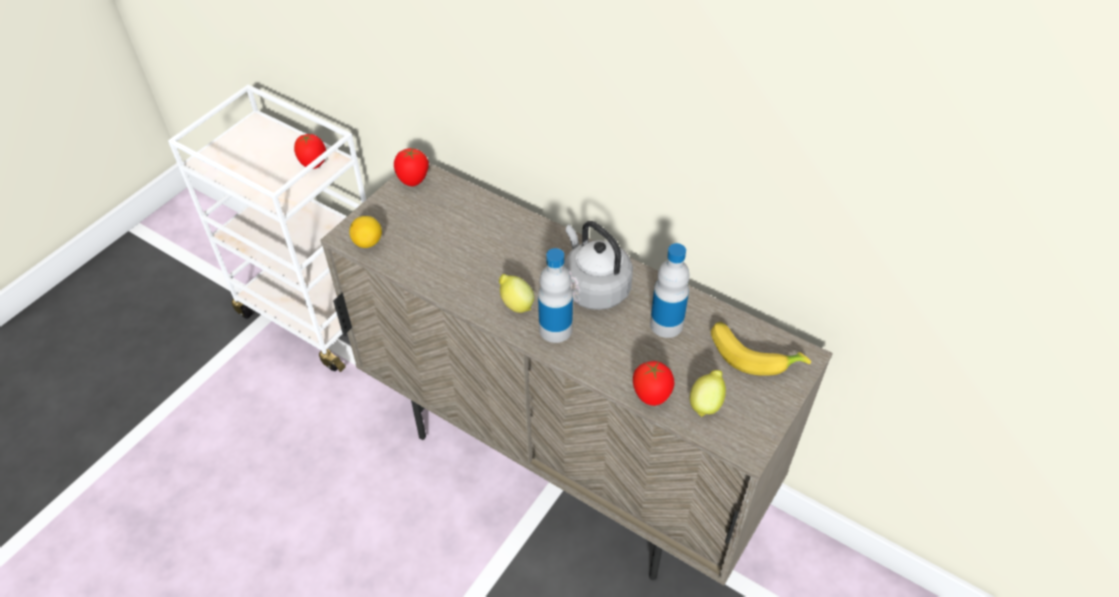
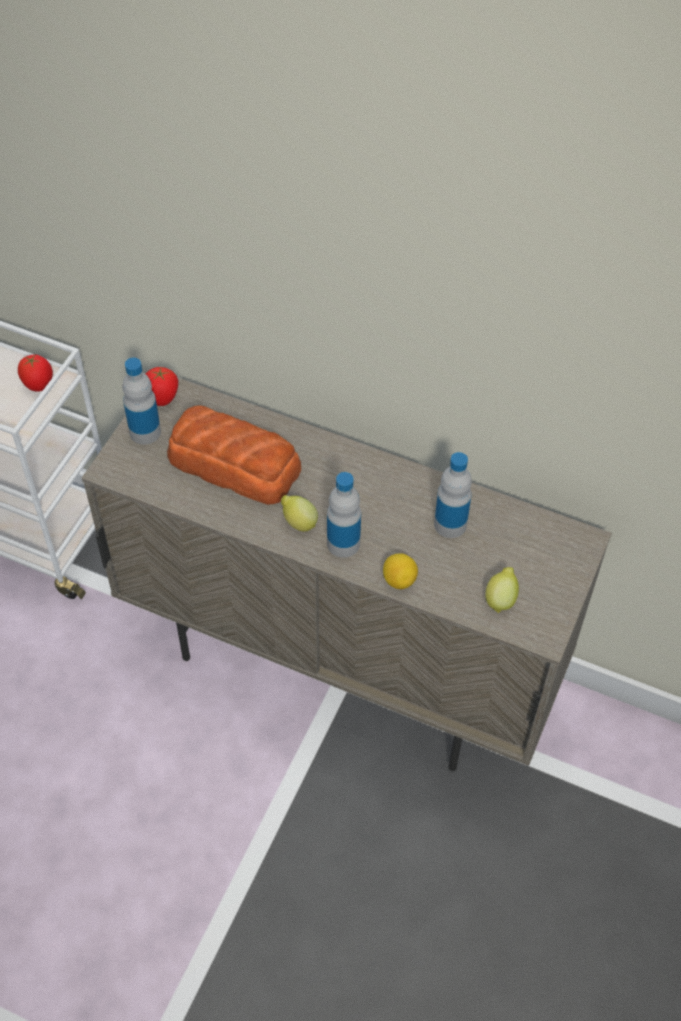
camera: 10 degrees left, 5 degrees up
lemon [349,216,382,248] -> lemon moved to [383,553,418,589]
grey kettle [564,221,633,310] -> none
tomato [633,361,675,406] -> none
banana [711,322,811,376] -> none
none -> bottle [122,358,161,445]
none -> bread [167,405,301,505]

